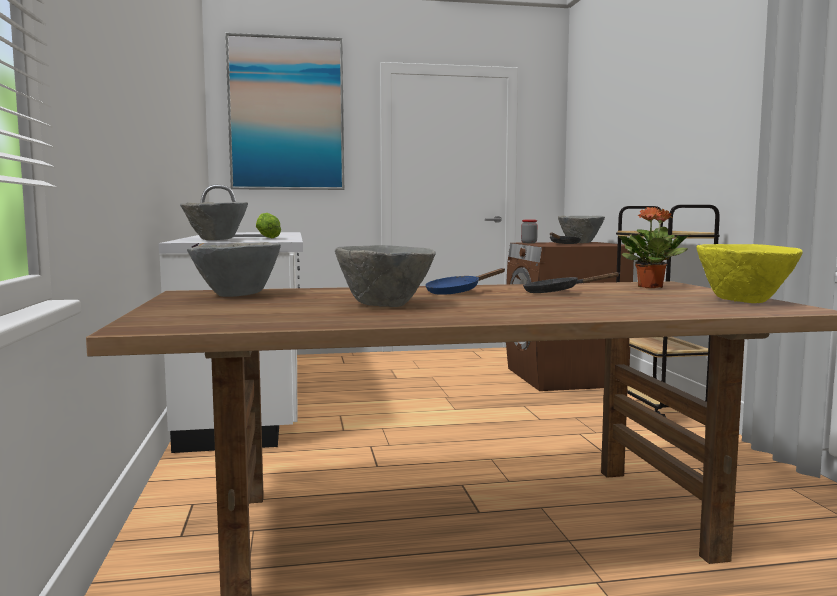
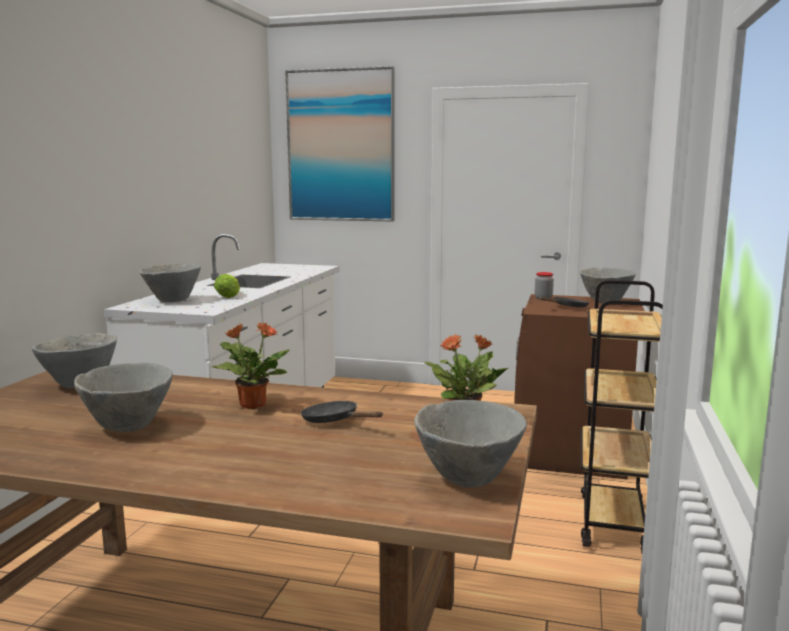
camera: 25 degrees right, 5 degrees up
blue frying pan [425,268,505,295] -> potted plant [211,323,290,409]
yellow bowl [696,244,803,303] -> grey bowl [414,400,527,488]

